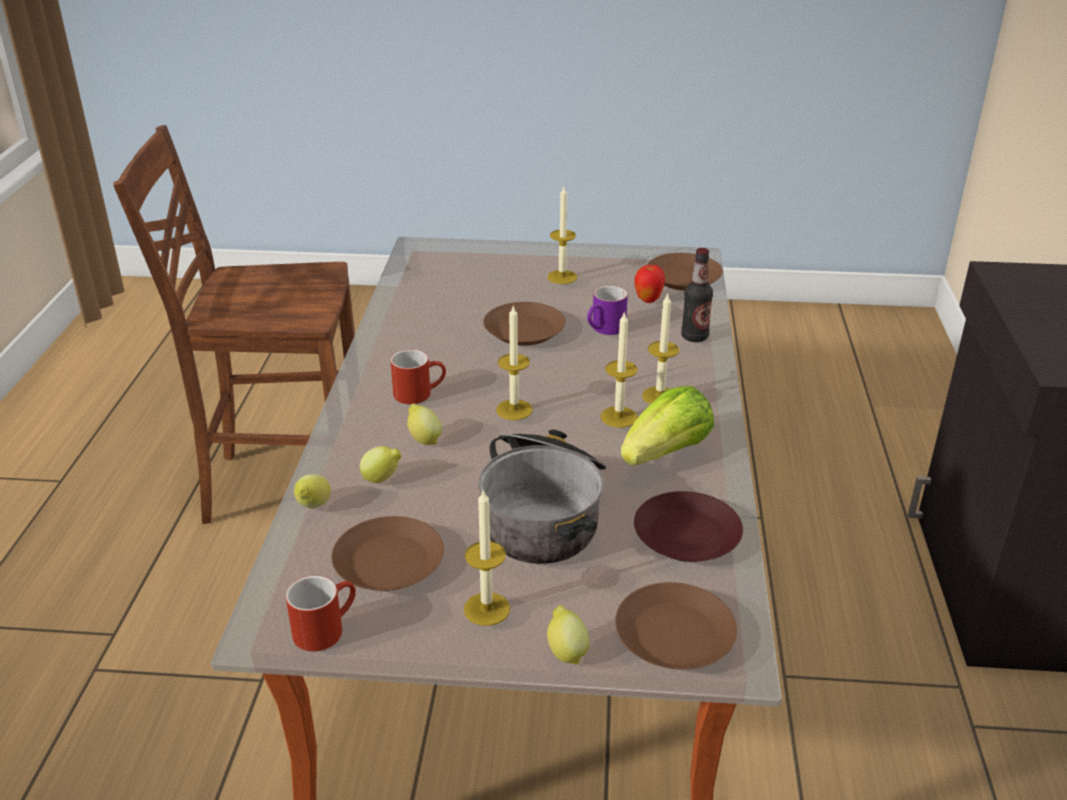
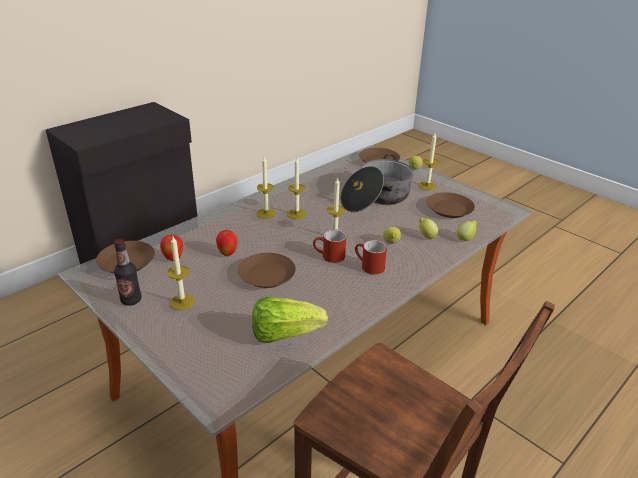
camera: 140 degrees left, 0 degrees up
red mug [286,576,356,651] -> red mug moved to [313,230,346,263]
purple mug [587,286,628,335] -> apple [216,230,238,256]
lettuce [621,386,714,466] -> lettuce moved to [252,296,328,343]
brown plate [634,491,743,562] -> none
bottle [681,248,713,342] -> bottle moved to [114,239,141,306]

